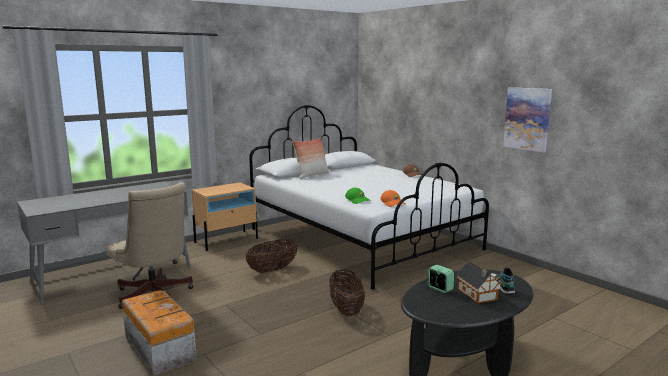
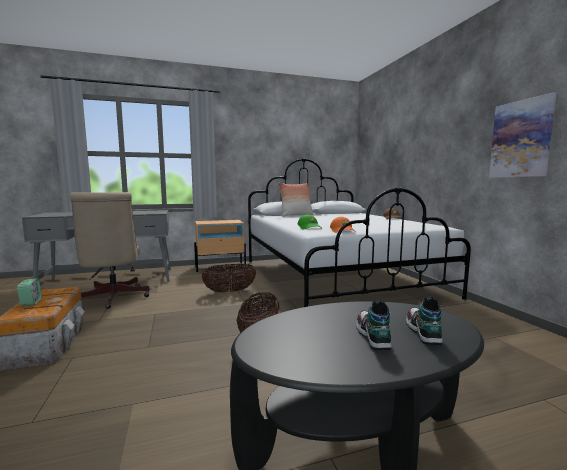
camera: 20 degrees right, 5 degrees down
alarm clock [428,265,454,293] -> alarm clock moved to [17,278,42,307]
toy house [456,261,502,304] -> shoe [356,300,392,350]

